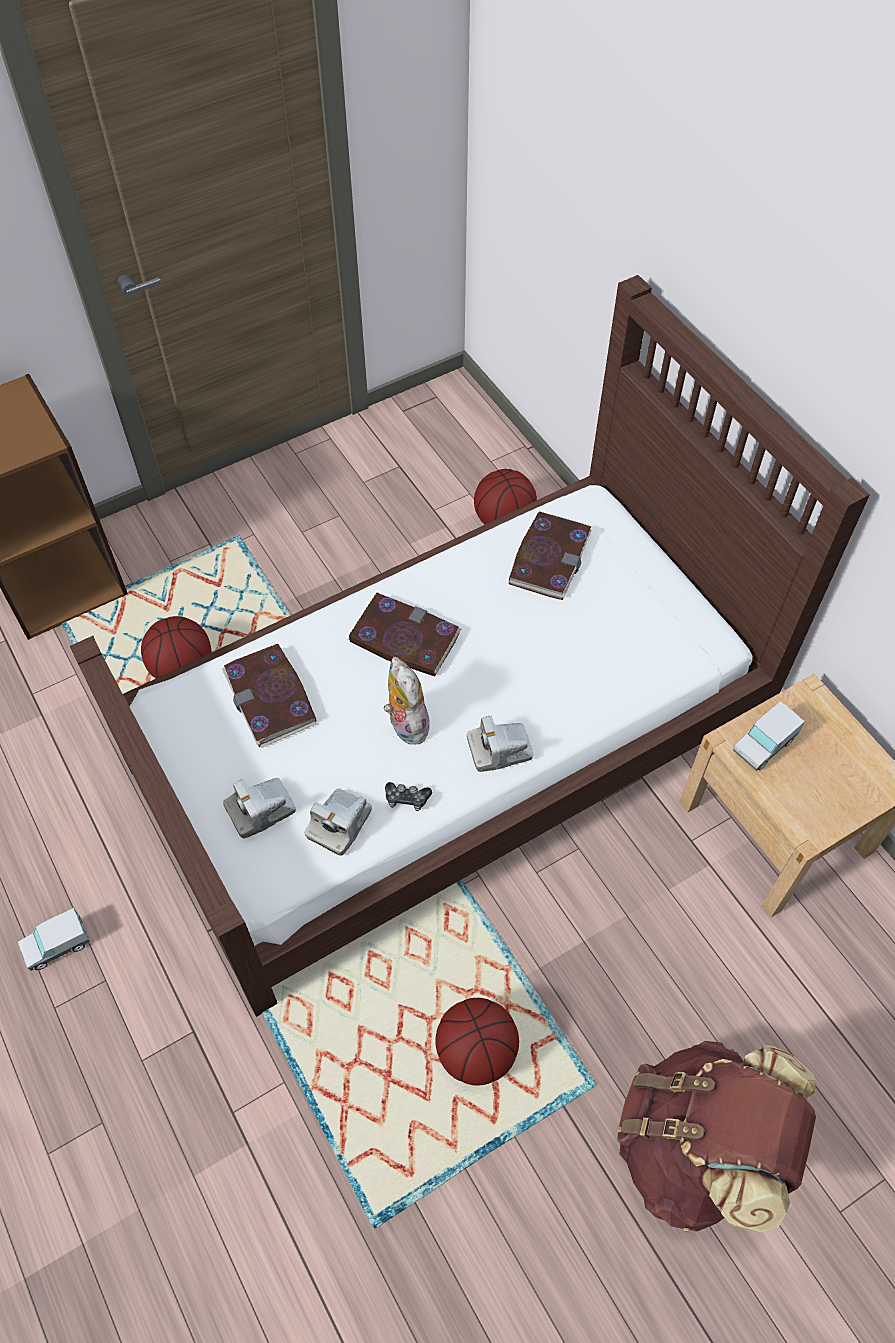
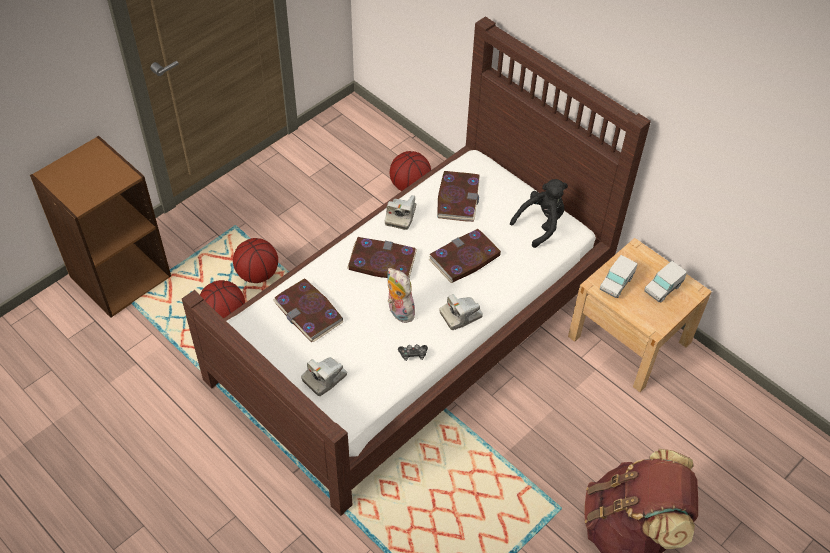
camera: 15 degrees left, 5 degrees down
toy truck [18,908,90,971] -> toy truck moved to [644,261,687,302]
camera [305,788,372,856] -> camera moved to [385,195,416,230]
basketball [435,998,519,1085] -> basketball moved to [233,238,278,283]
none -> book [428,229,501,283]
none -> black plush toy [510,179,568,248]

